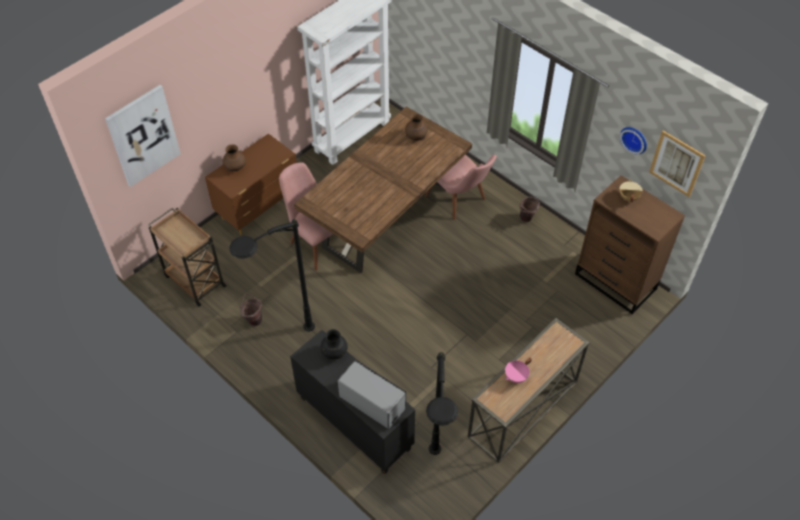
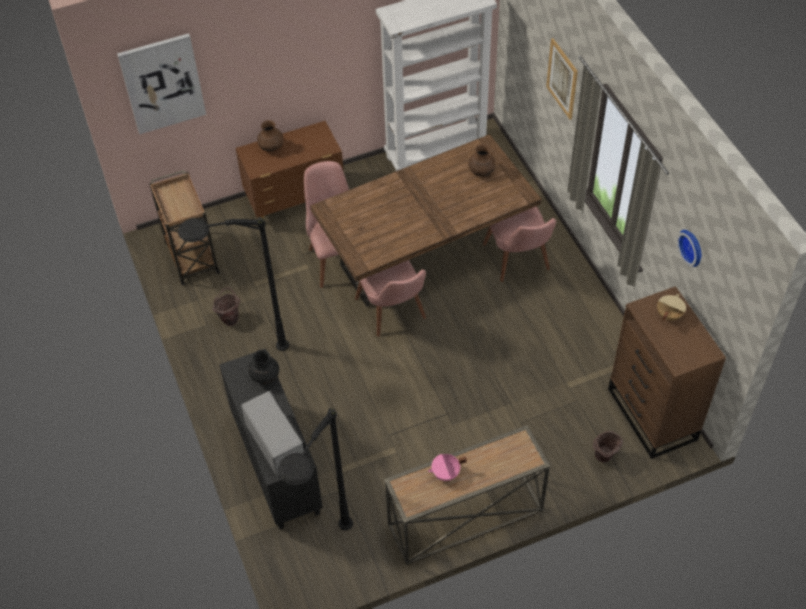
camera: 25 degrees right, 0 degrees up
brown bucket [520,197,540,222] -> brown bucket moved to [593,431,623,463]
picture [649,130,706,197] -> picture moved to [546,38,578,120]
none -> pink chair [355,260,426,337]

